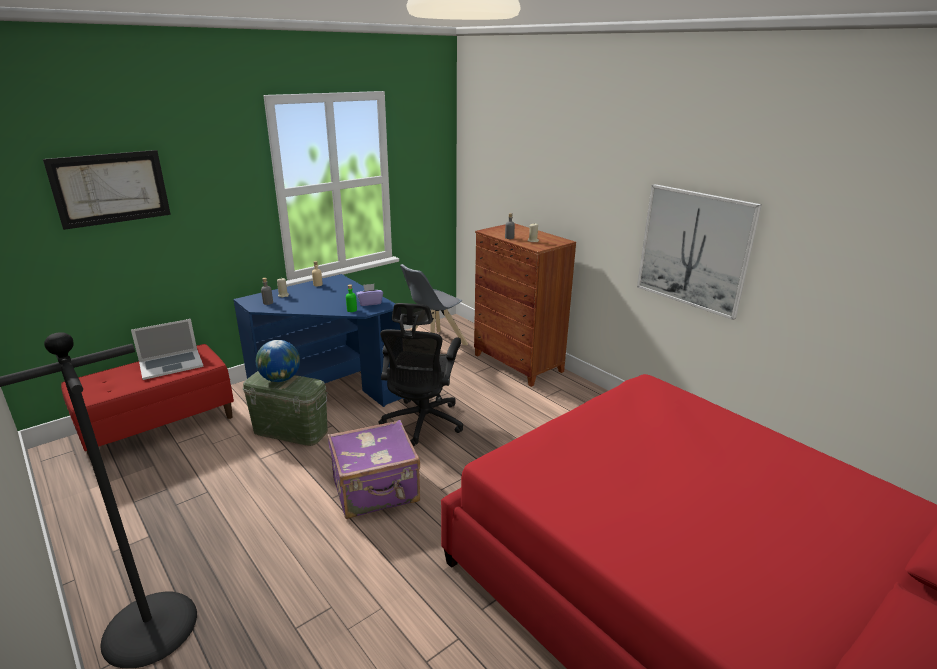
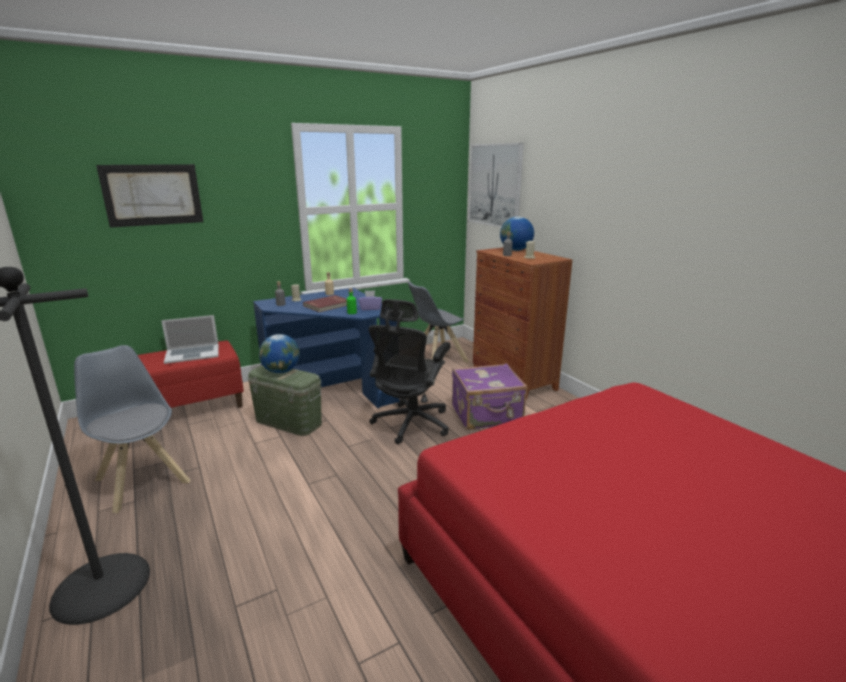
camera: 10 degrees right, 5 degrees down
purple suitcase [328,420,420,519] -> purple suitcase moved to [452,363,527,430]
picture [637,184,762,320] -> picture moved to [468,143,524,227]
none -> grey chair [74,345,190,513]
none -> red book [303,295,347,312]
none -> globe [500,216,534,251]

